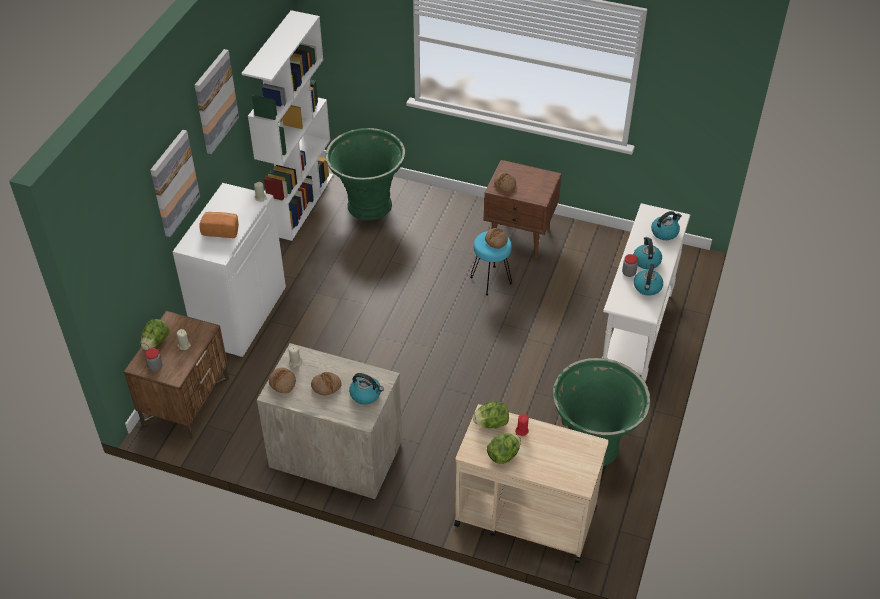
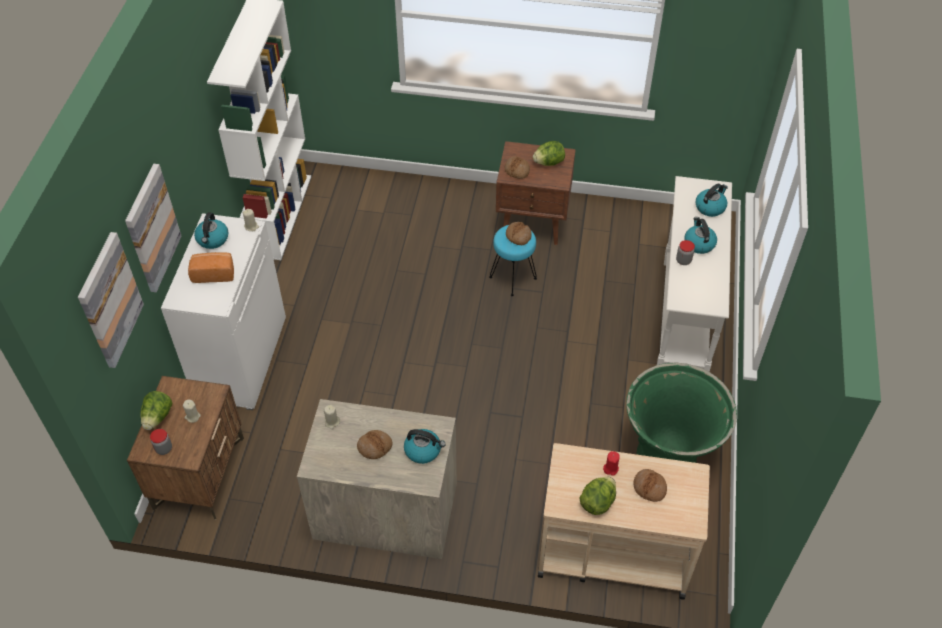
camera: 10 degrees left, 5 degrees up
picture [195,49,239,154] -> picture moved to [78,232,144,368]
bread [269,368,296,393] -> bread moved to [633,469,667,502]
green planter [325,128,405,221] -> none
lettuce [473,401,509,429] -> lettuce moved to [533,141,565,166]
kettle [634,264,663,296] -> kettle moved to [194,212,229,249]

